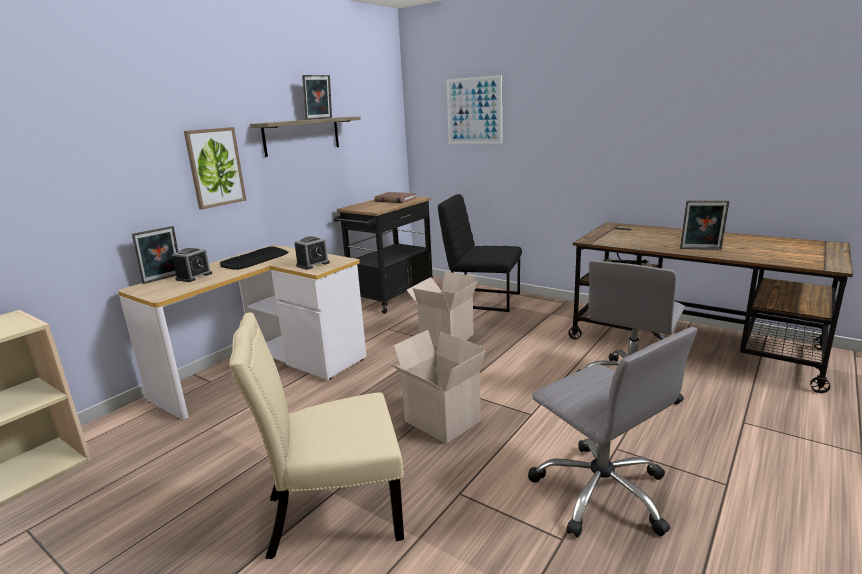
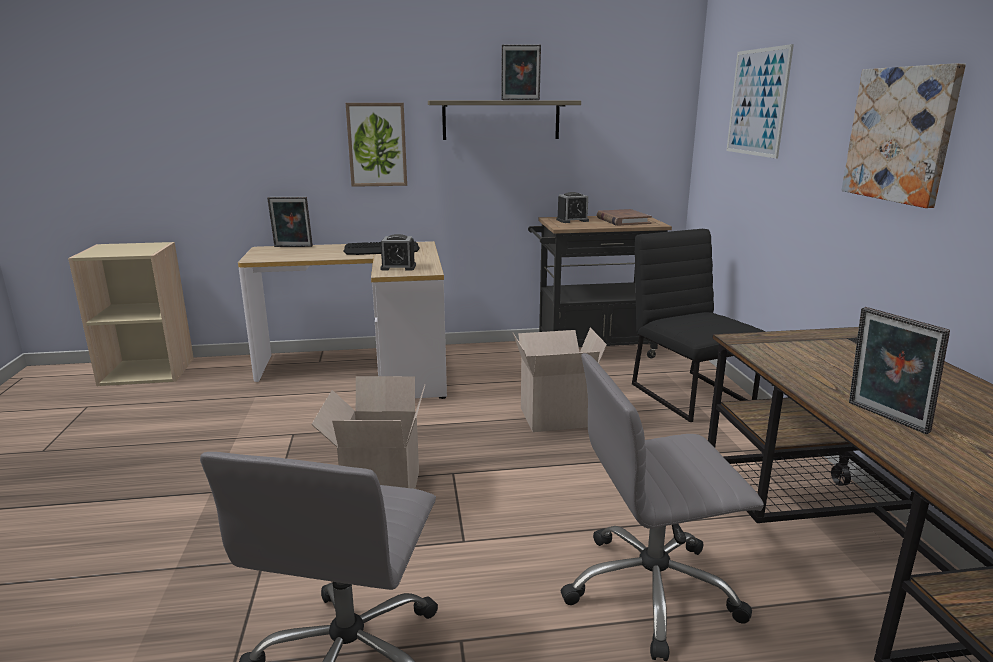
camera: 45 degrees right, 0 degrees up
alarm clock [172,248,212,282] -> alarm clock moved to [556,192,589,223]
beige chair [229,312,404,559] -> none
none -> picture [842,63,966,208]

